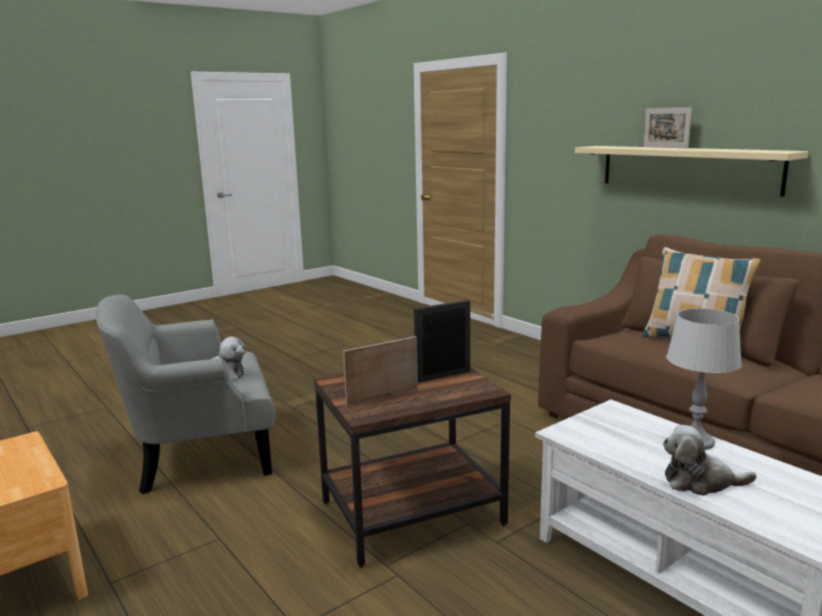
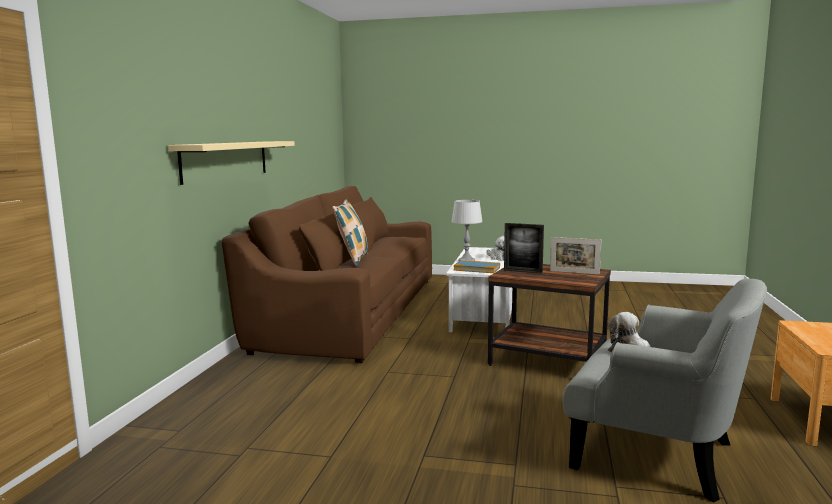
camera: 130 degrees left, 5 degrees down
picture frame [643,107,692,148] -> none
none -> book [453,260,500,273]

